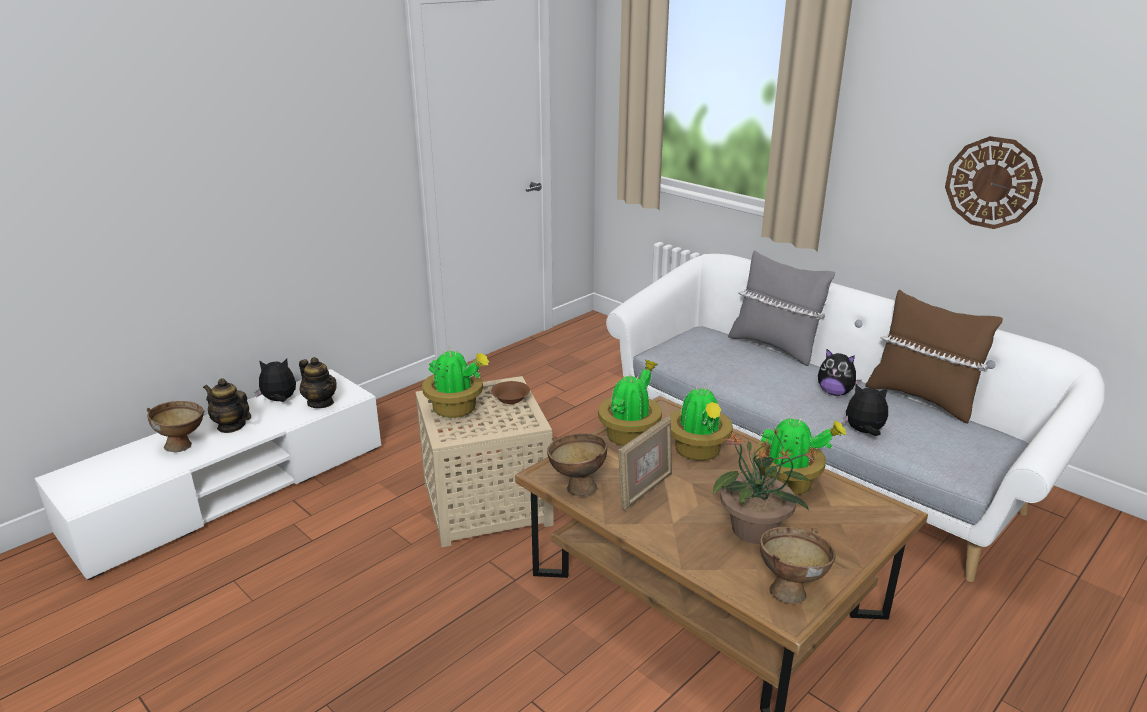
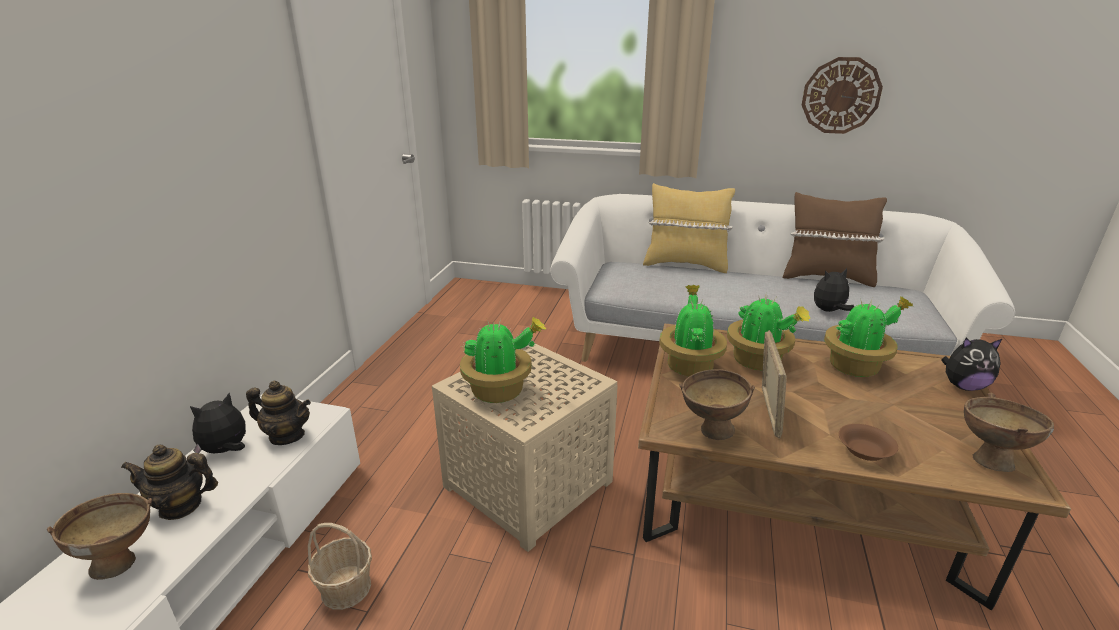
camera: 30 degrees left, 0 degrees up
brown bowl [491,381,530,404] -> brown bowl moved to [839,424,898,461]
potted plant [713,428,817,544] -> none
grey pillow [728,250,835,366] -> yellow pillow [643,183,735,273]
plush toy [818,349,862,396] -> plush toy moved to [941,338,1002,391]
none -> basket [308,523,372,610]

